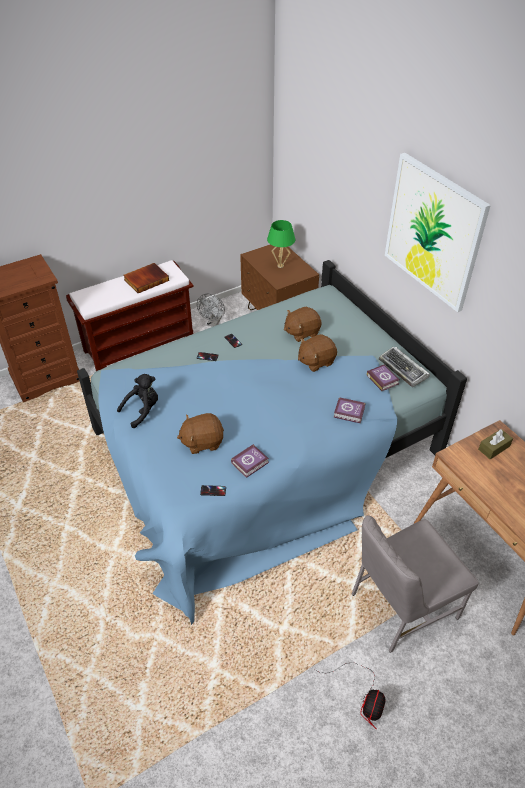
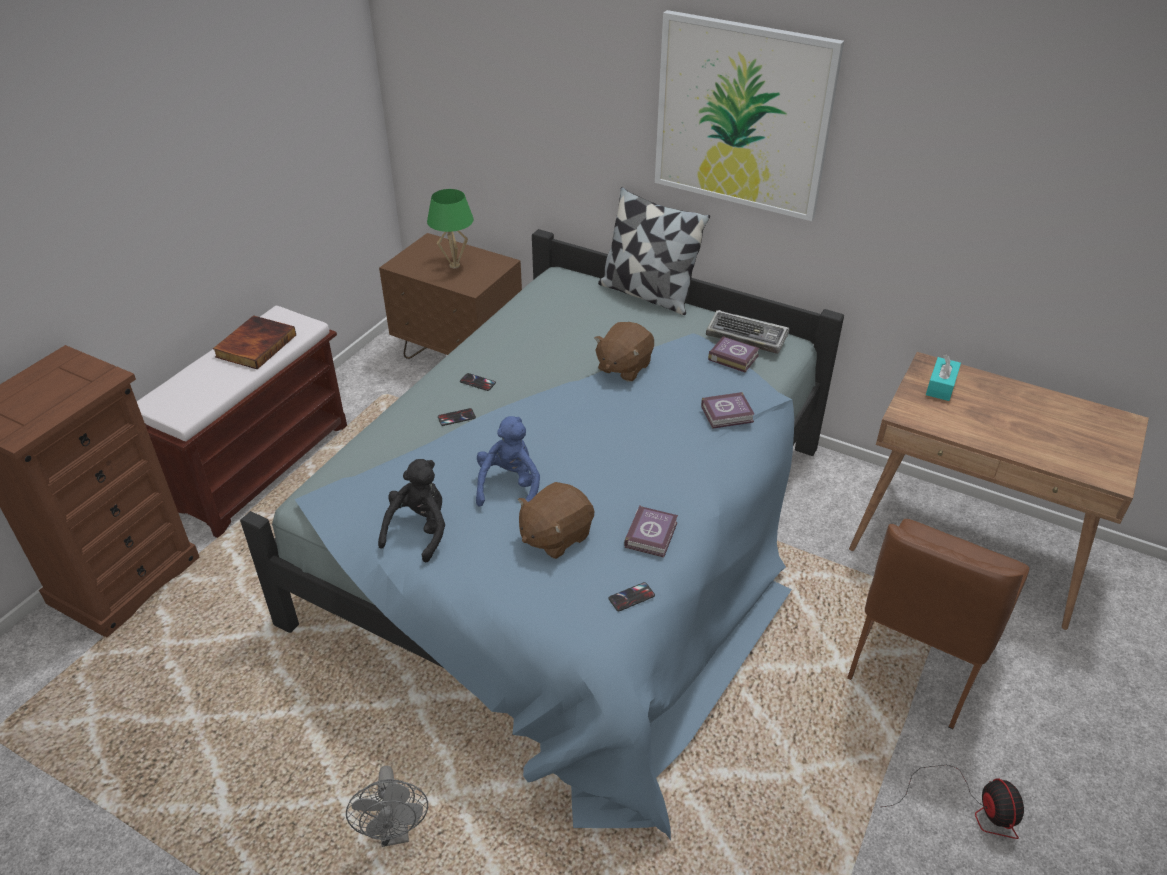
camera: 30 degrees left, 5 degrees down
grey fan [197,294,225,327] -> grey fan moved to [346,765,428,847]
brown plush toy [284,306,322,342] -> none
grey chair [352,515,478,653] -> brown chair [847,519,1029,729]
brown tissue box [478,429,513,459] -> turquoise tissue box [926,355,961,401]
none -> blue plush toy [476,416,540,506]
none -> pillow [598,187,710,315]

